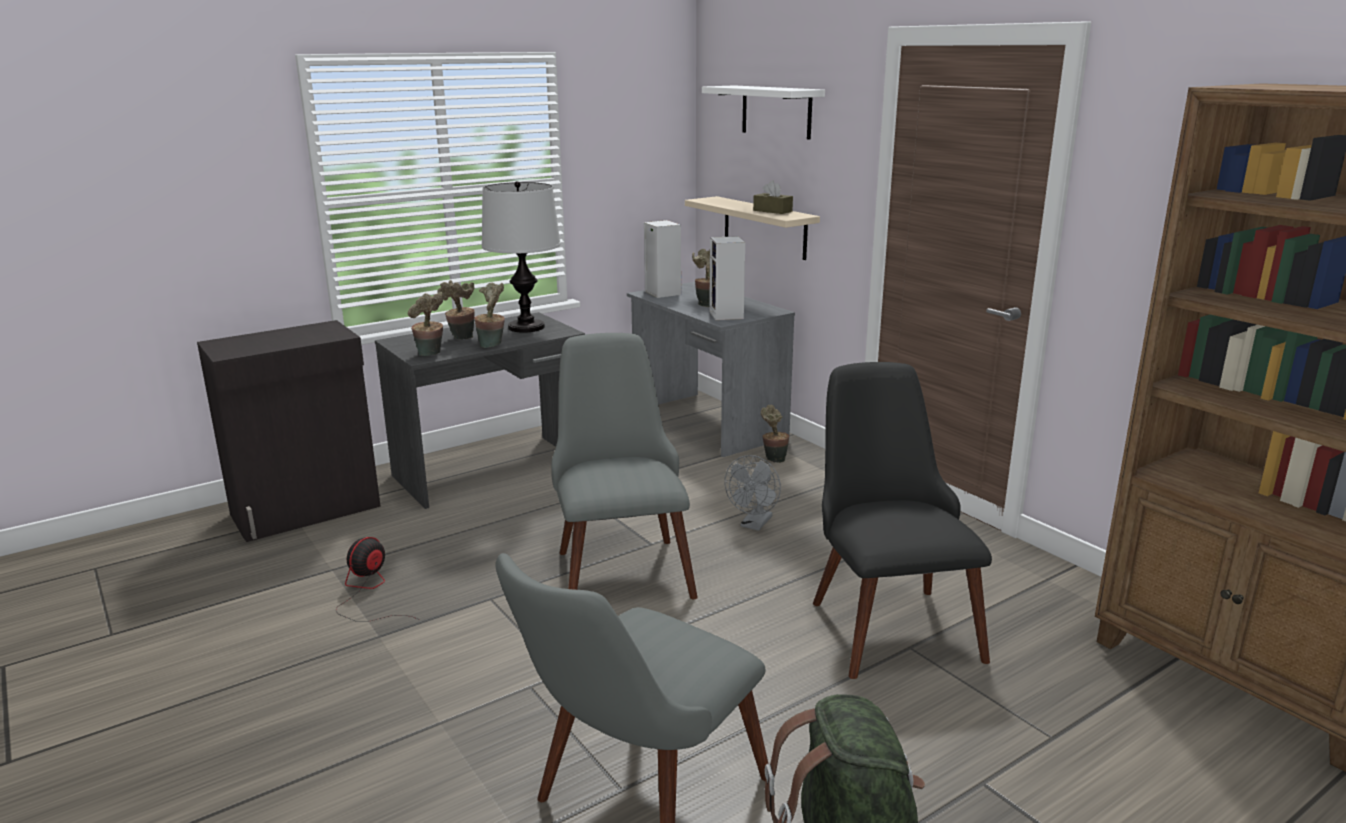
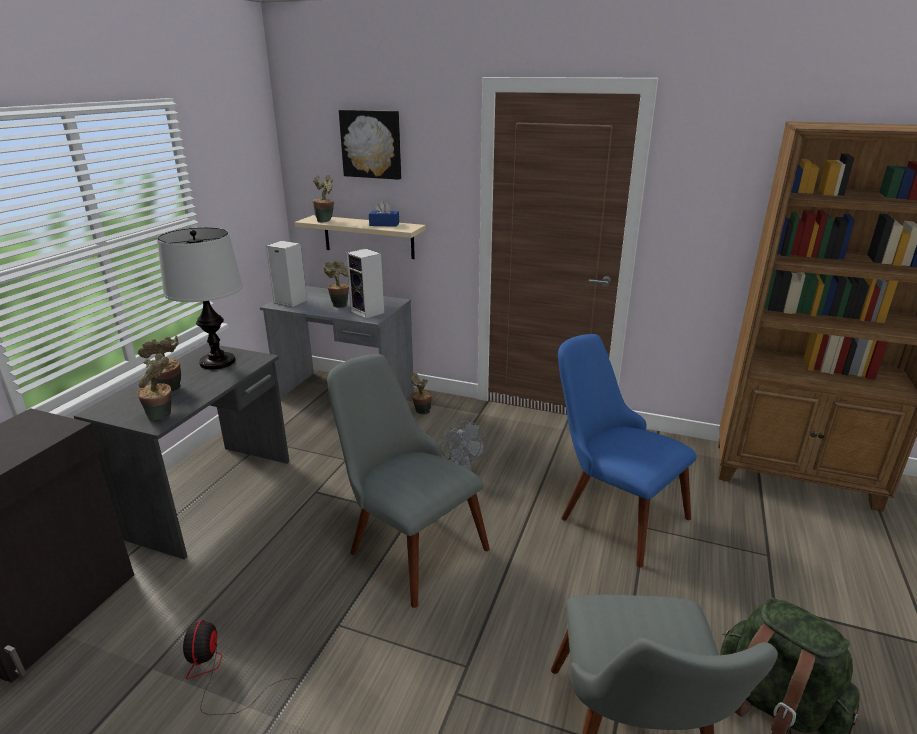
camera: 35 degrees left, 5 degrees up
potted plant [474,283,505,348] -> potted plant moved to [313,174,334,223]
white shelf [702,85,825,140] -> picture [339,110,401,180]
brown tissue box [753,181,793,214] -> blue tissue box [369,201,399,227]
black chair [813,362,992,679] -> blue chair [558,334,697,568]

